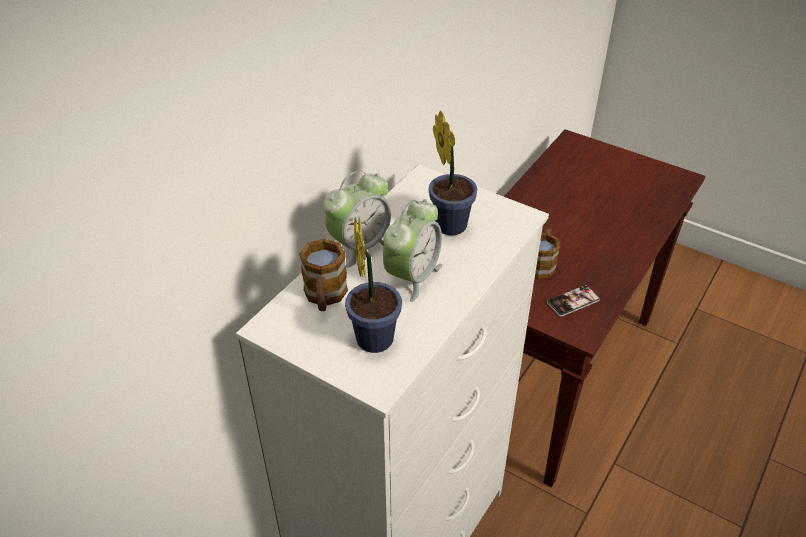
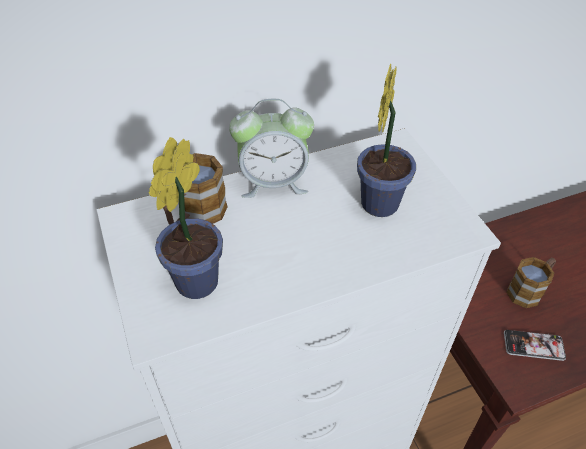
camera: 35 degrees right, 5 degrees up
alarm clock [383,199,442,302] -> none

